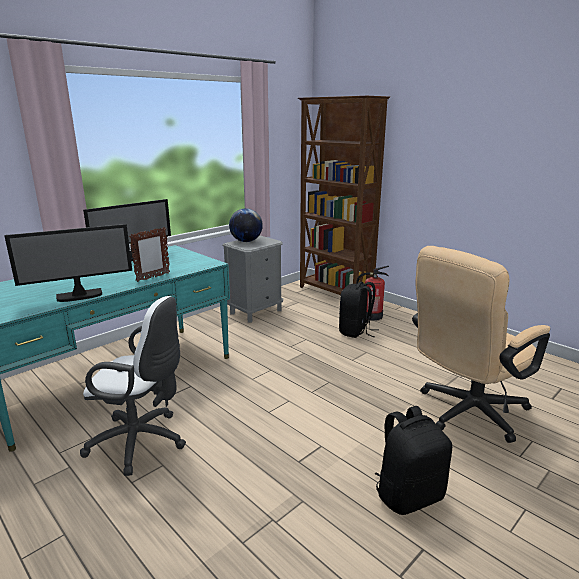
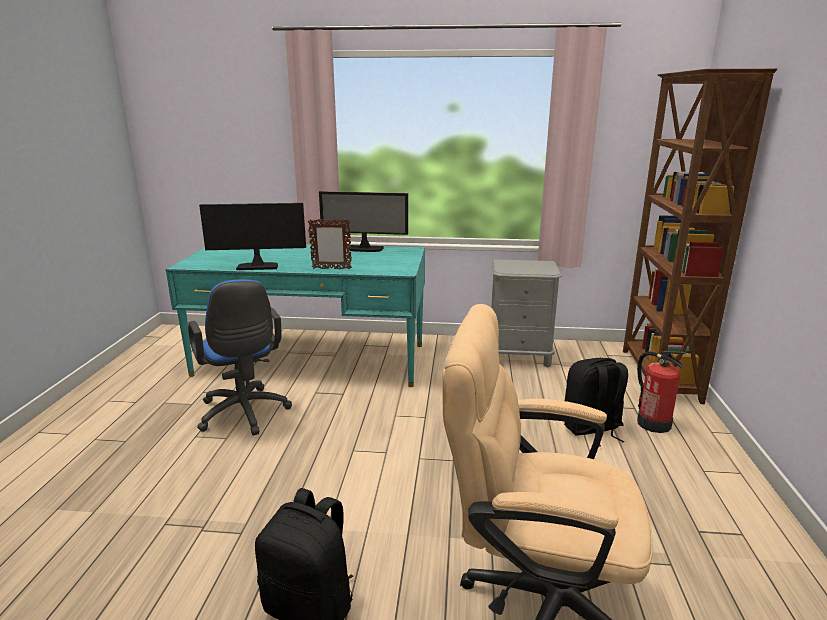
camera: 50 degrees right, 0 degrees up
monitor [4,224,132,302] -> monitor turned 150 degrees clockwise [199,203,306,270]
white office chair [80,296,186,476] -> blue office chair [188,280,292,435]
globe [229,208,263,242] -> none

